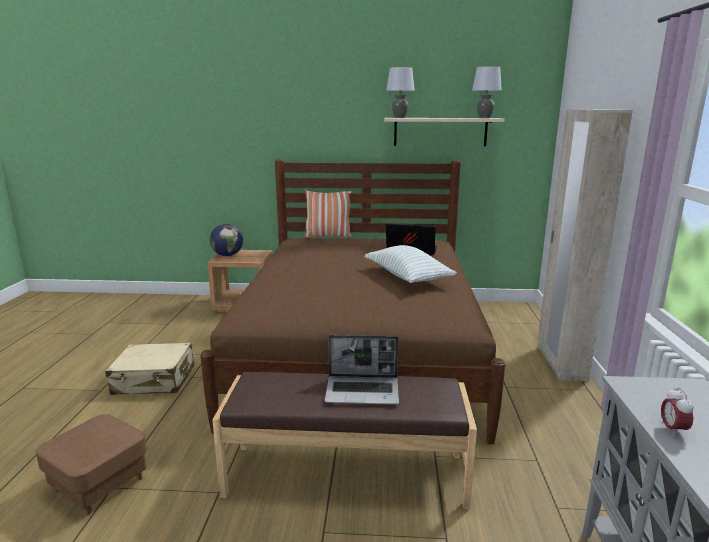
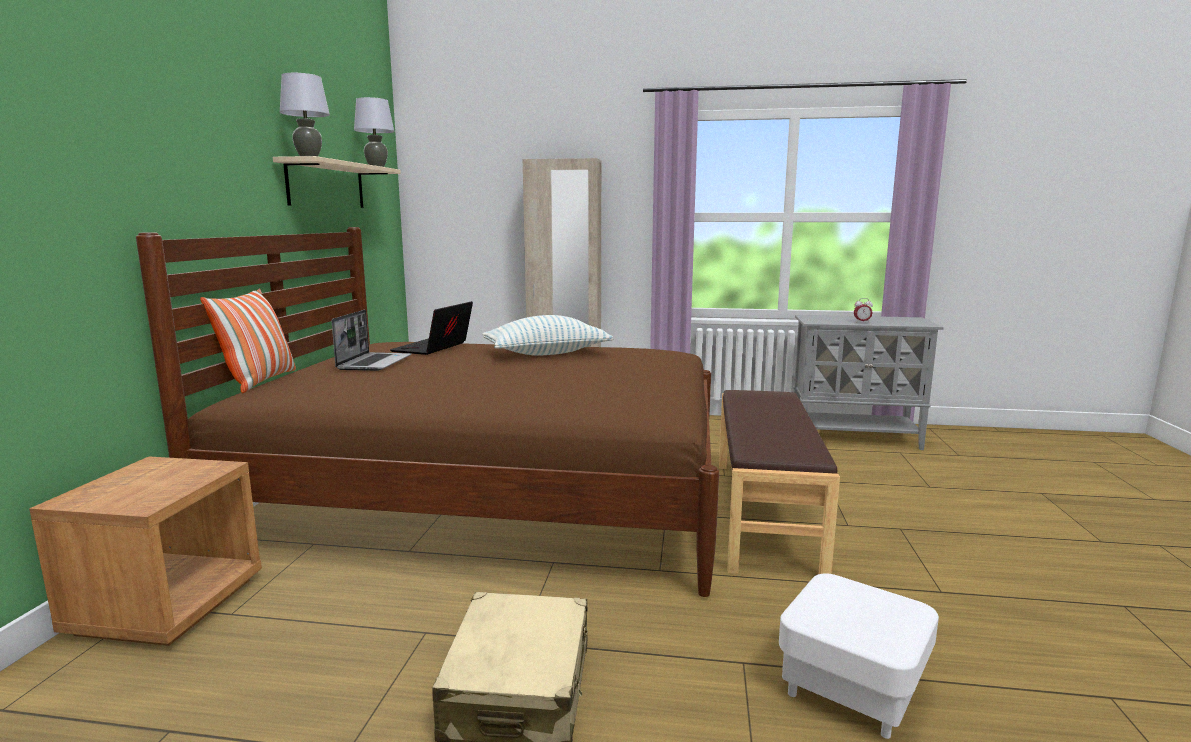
camera: 85 degrees left, 5 degrees down
brown ottoman [36,414,147,515] -> white ottoman [779,573,939,739]
globe [210,224,243,256] -> none
laptop [325,335,399,405] -> laptop moved to [332,310,411,371]

